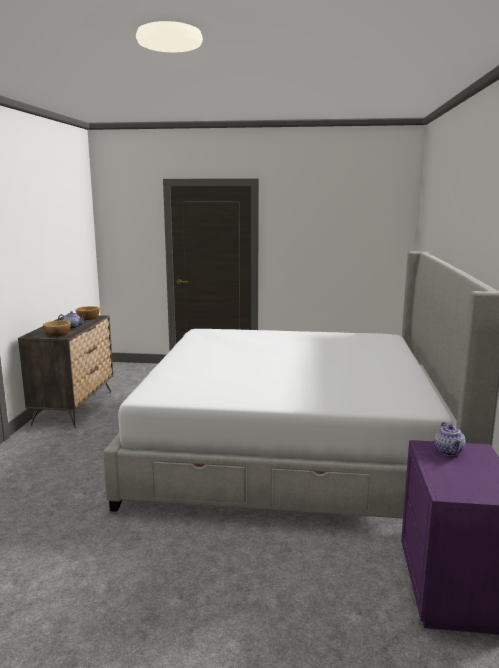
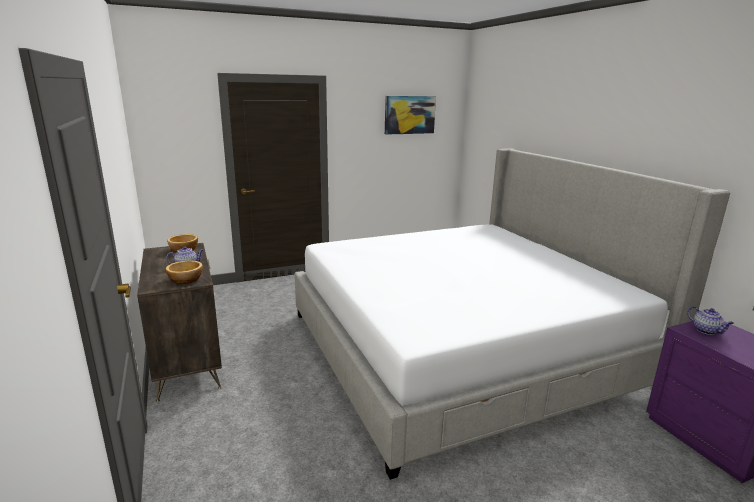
camera: 30 degrees left, 5 degrees up
none -> picture [385,96,436,135]

